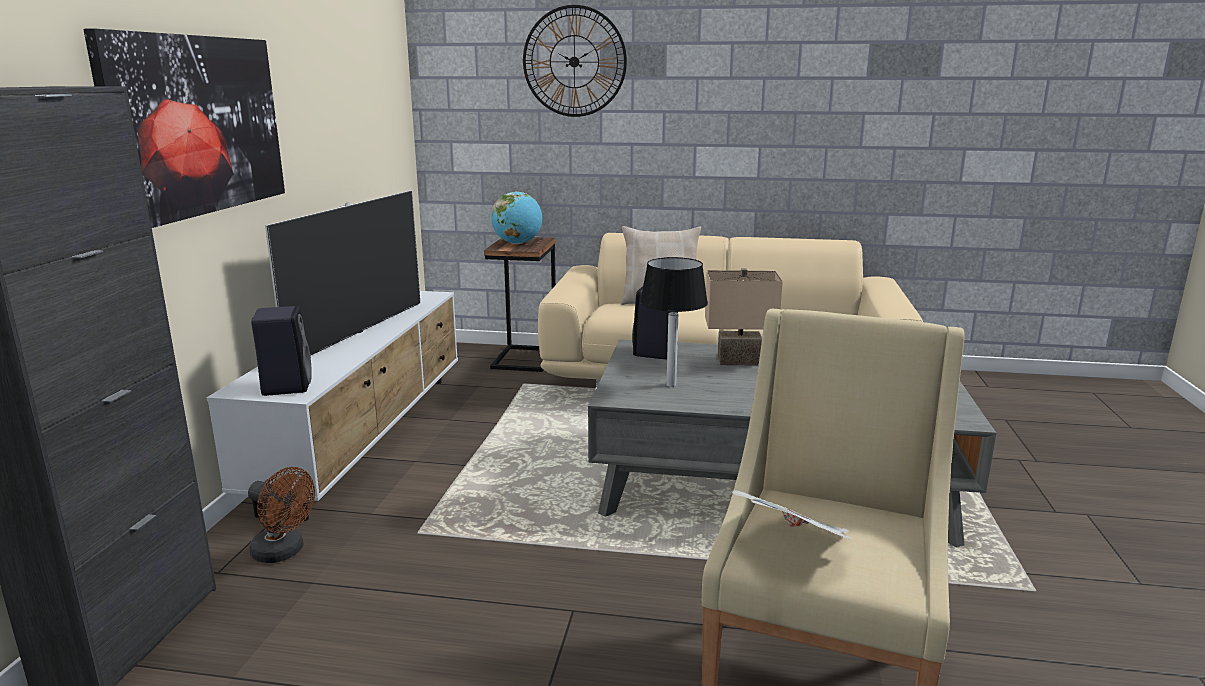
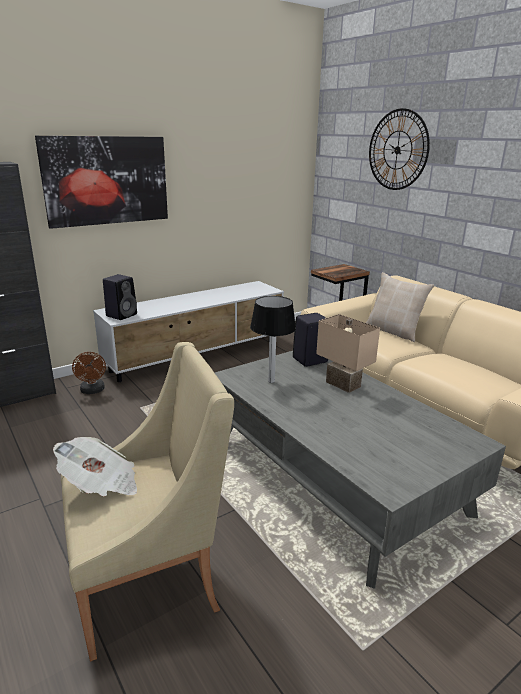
camera: 45 degrees right, 5 degrees up
television [265,191,420,356] -> none
globe [491,191,542,244] -> none

